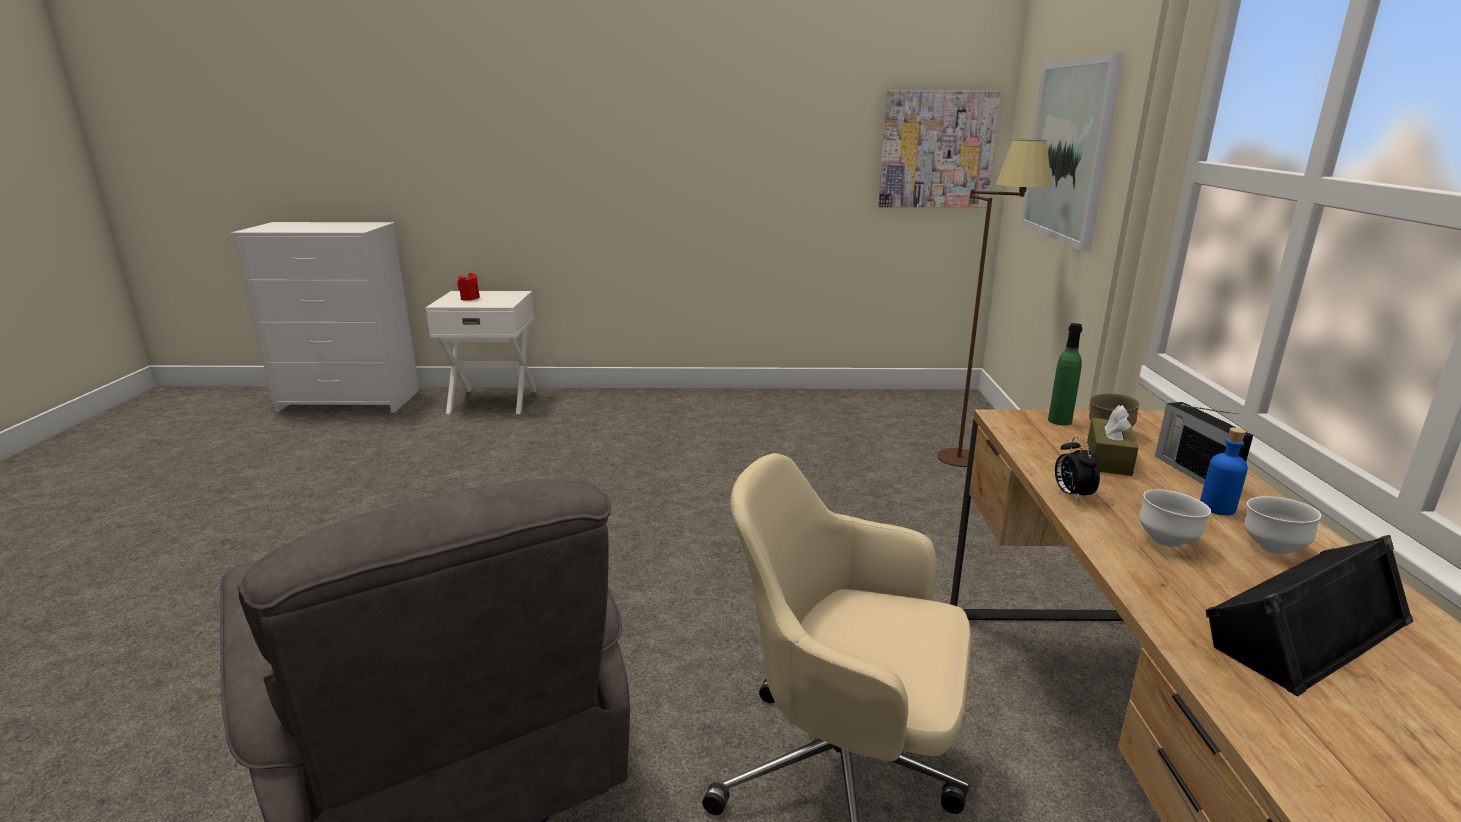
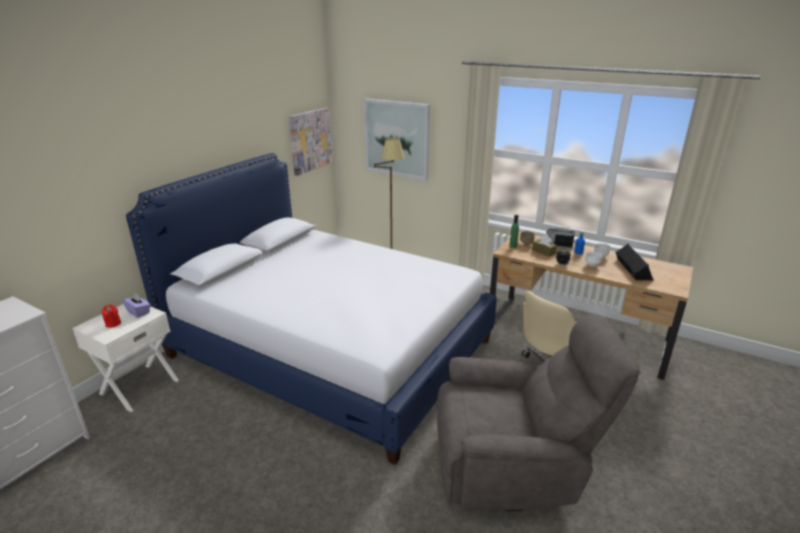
camera: 60 degrees left, 5 degrees up
none -> purple tissue box [122,293,150,318]
none -> bed [126,153,497,465]

